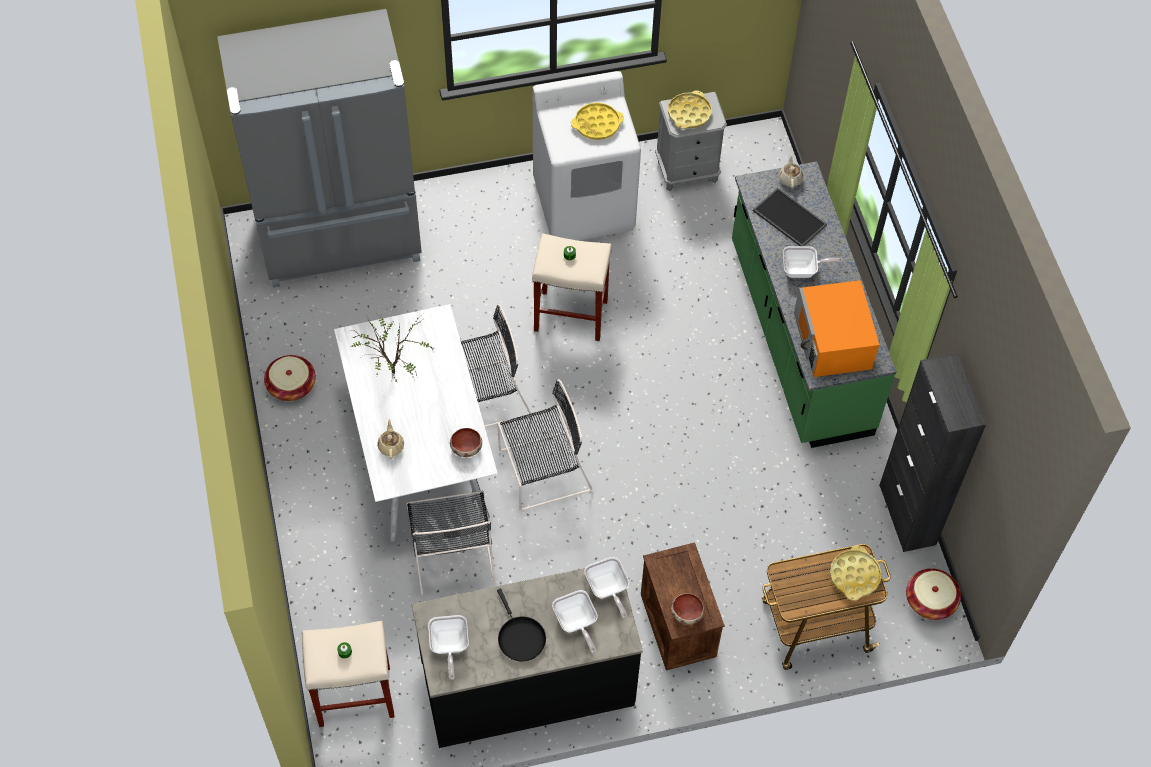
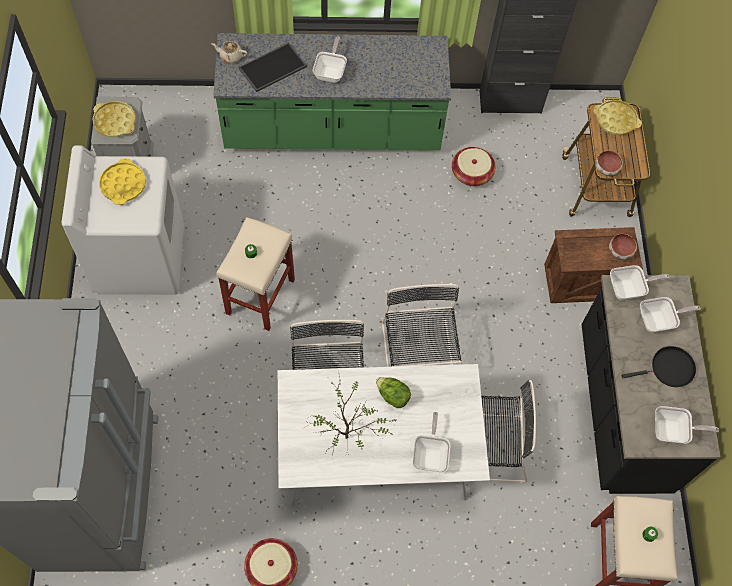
camera: 80 degrees left, 5 degrees up
beige teapot [377,419,404,459] -> frying pan [412,412,450,473]
bowl [450,428,482,457] -> bowl moved to [596,151,623,176]
orange microwave [794,280,879,377] -> none
basket [906,568,961,620] -> basket moved to [452,147,495,186]
none -> lettuce [376,377,411,408]

